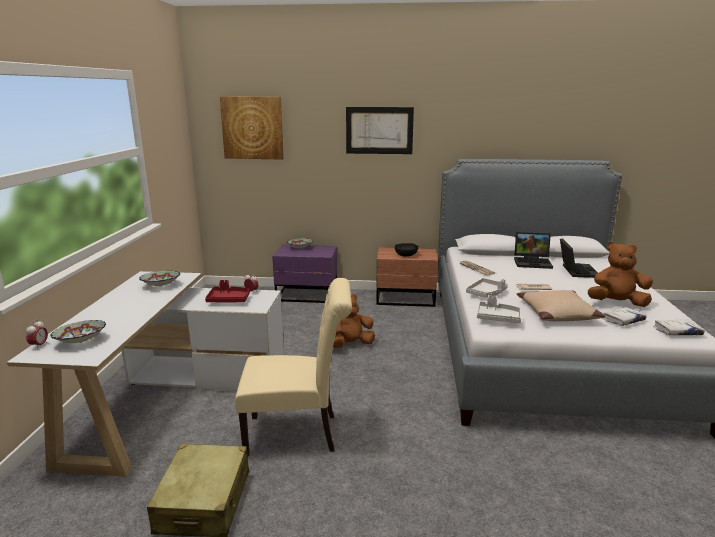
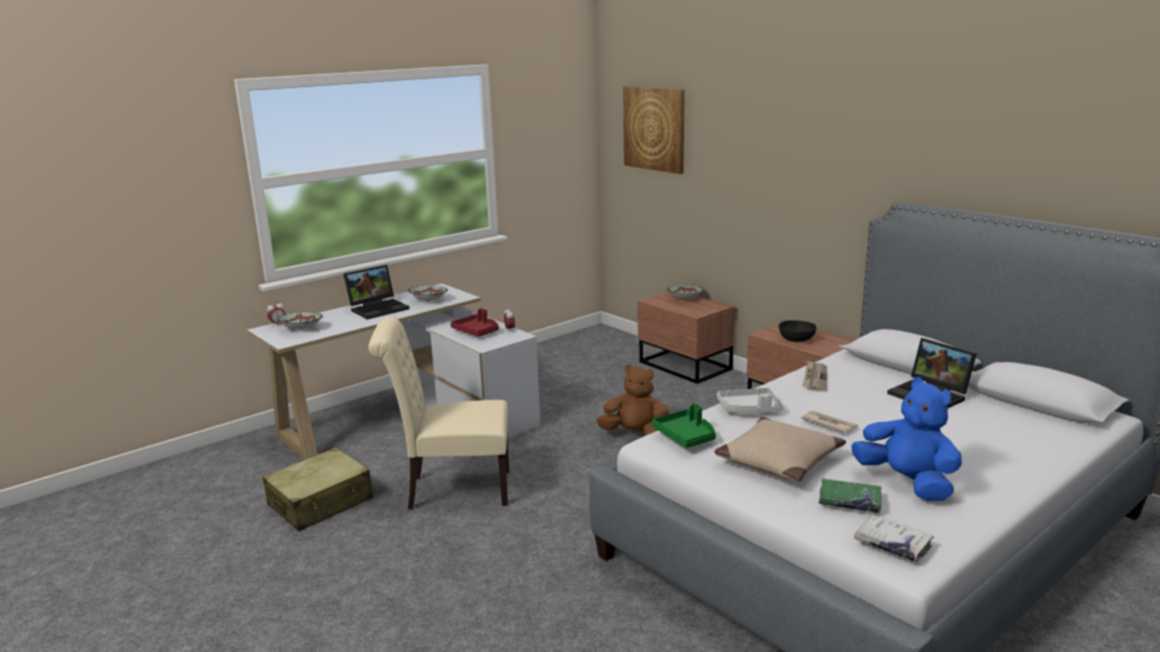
camera: 45 degrees right, 0 degrees up
beige chair [235,278,352,456] -> beige chair turned 135 degrees clockwise [368,317,509,509]
purple nightstand [272,245,337,303] -> brown nightstand [638,292,735,384]
picture [346,107,414,154] -> none
grey tray [477,295,521,323] -> green tray [652,403,716,448]
laptop [560,238,598,278] -> laptop moved to [343,265,410,320]
brown plush toy [588,242,653,307] -> blue plush toy [851,377,962,501]
white book [602,307,646,326] -> green book [819,479,882,513]

